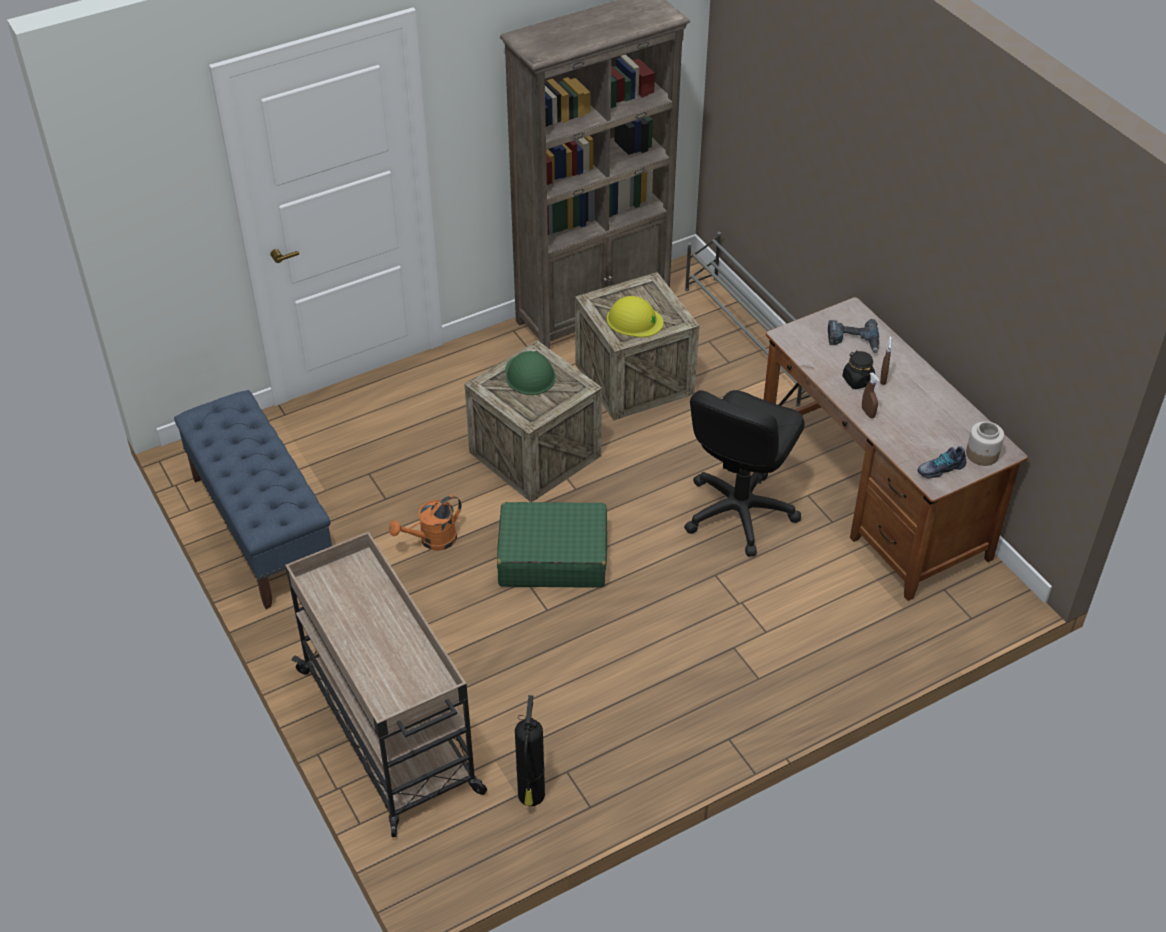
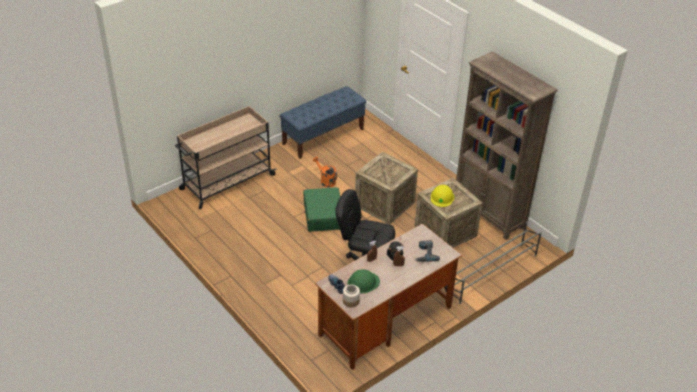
camera: 80 degrees right, 5 degrees down
green hard hat [505,351,556,395] -> green hard hat moved to [348,269,380,293]
fire extinguisher [515,695,545,806] -> none

